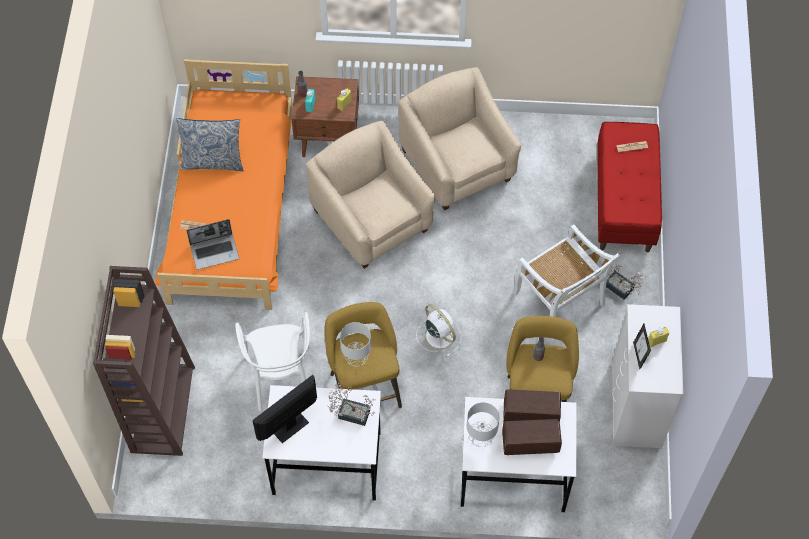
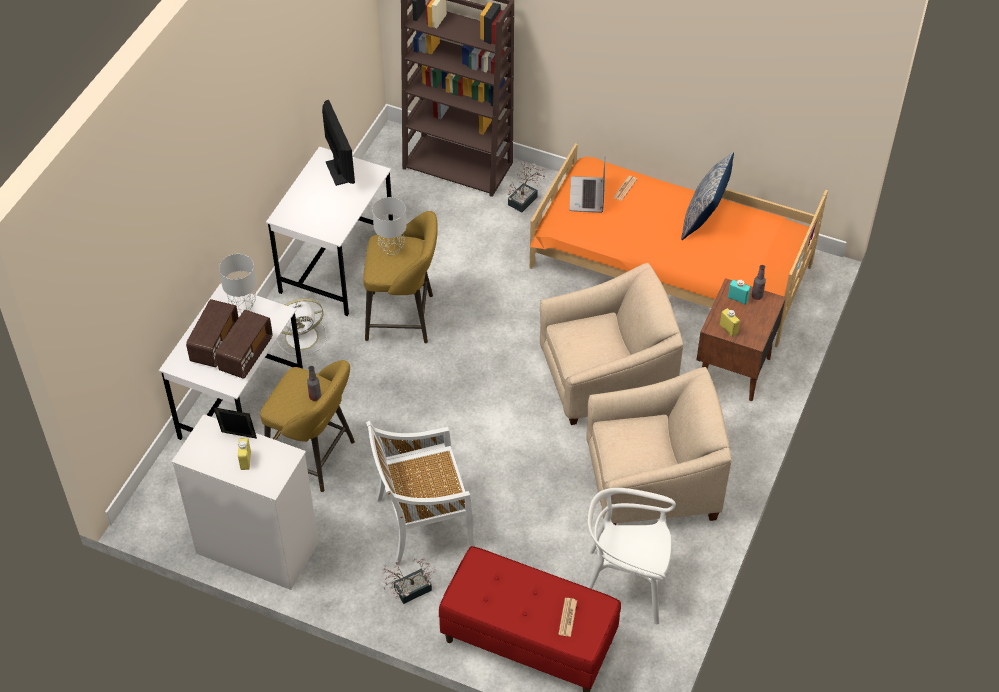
camera: 110 degrees right, 10 degrees down
white chair [235,312,310,411] -> white chair moved to [588,488,676,624]
potted plant [327,383,375,426] -> potted plant moved to [507,161,545,212]
white fan [416,304,461,357] -> white fan moved to [276,298,327,355]

